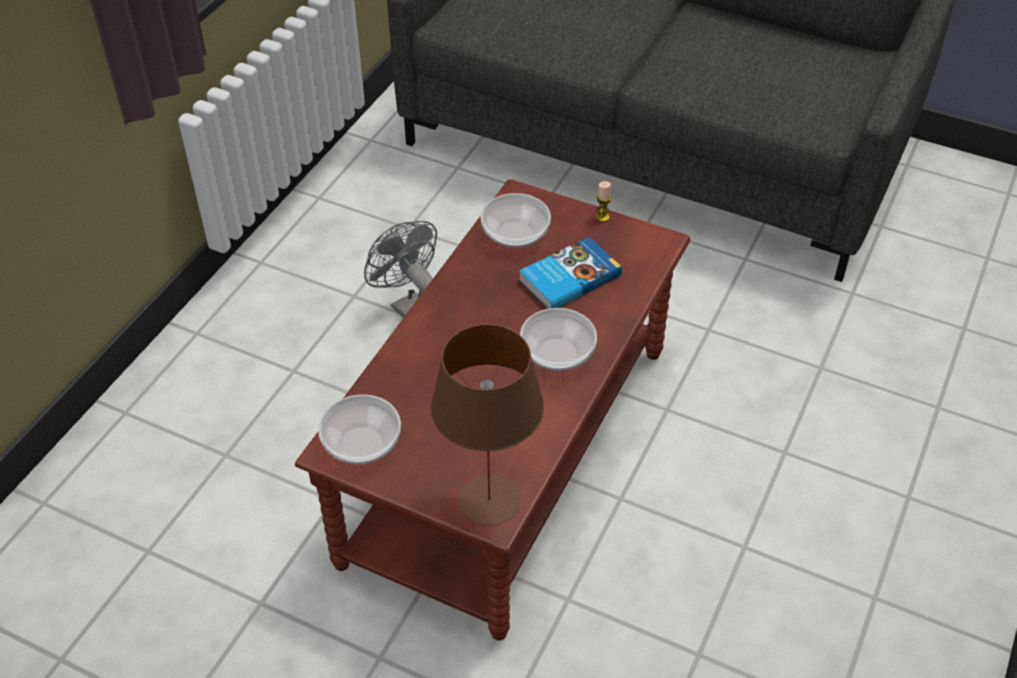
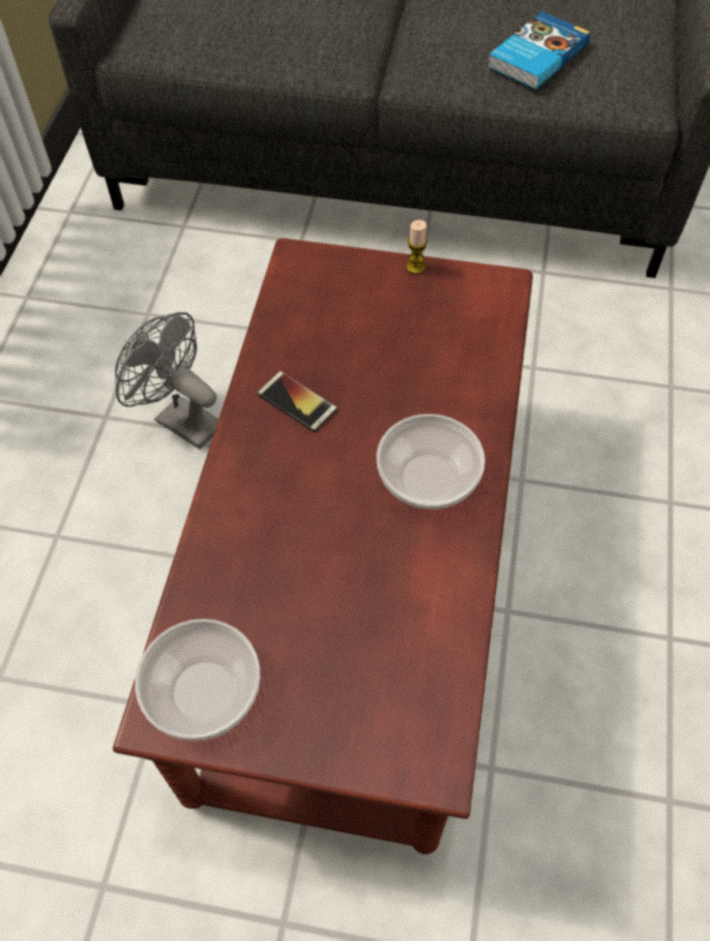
camera: 15 degrees left, 10 degrees up
brown table lamp [431,324,544,526] -> none
bowl [480,193,551,248] -> none
book [519,237,622,309] -> book moved to [488,11,591,89]
none -> phone [257,371,337,432]

